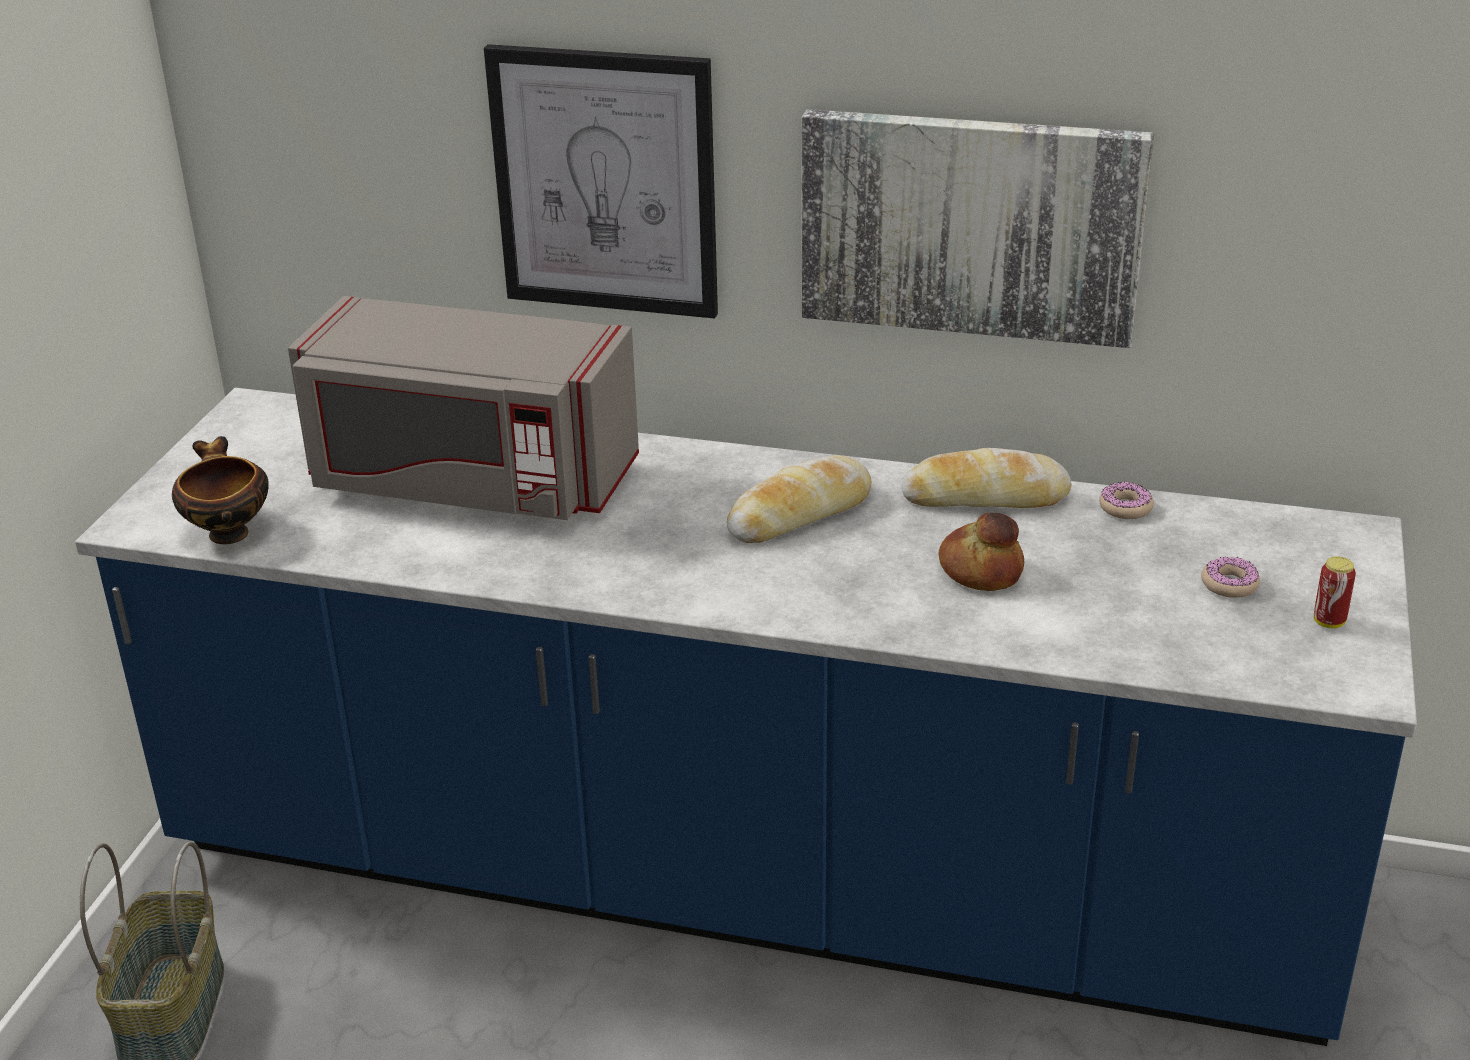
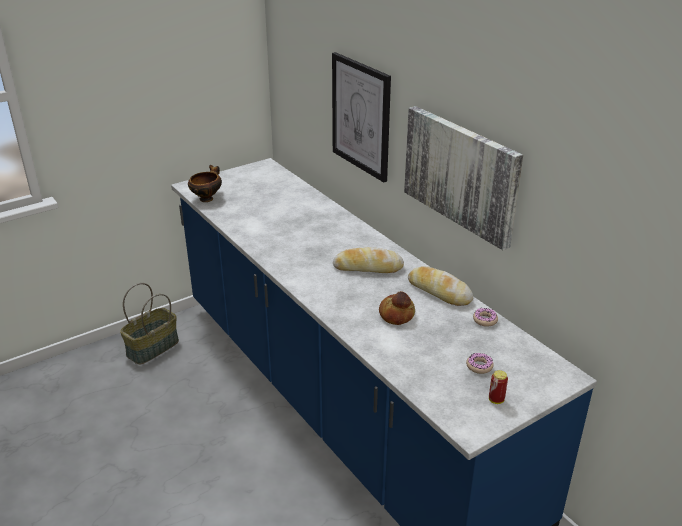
camera: 40 degrees right, 0 degrees up
grey microwave [288,296,639,520] -> none

